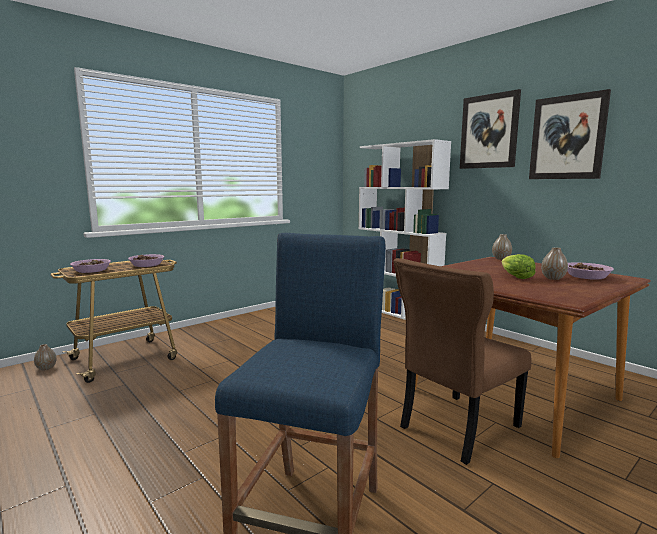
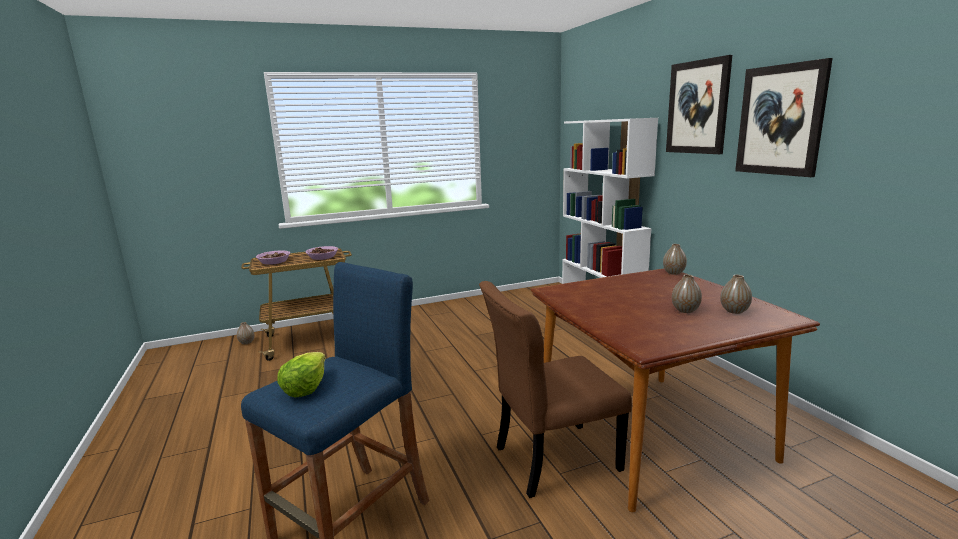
camera: 20 degrees right, 5 degrees up
lettuce [502,254,536,279] -> lettuce moved to [277,352,326,397]
bowl [567,262,614,280] -> vase [720,275,752,314]

